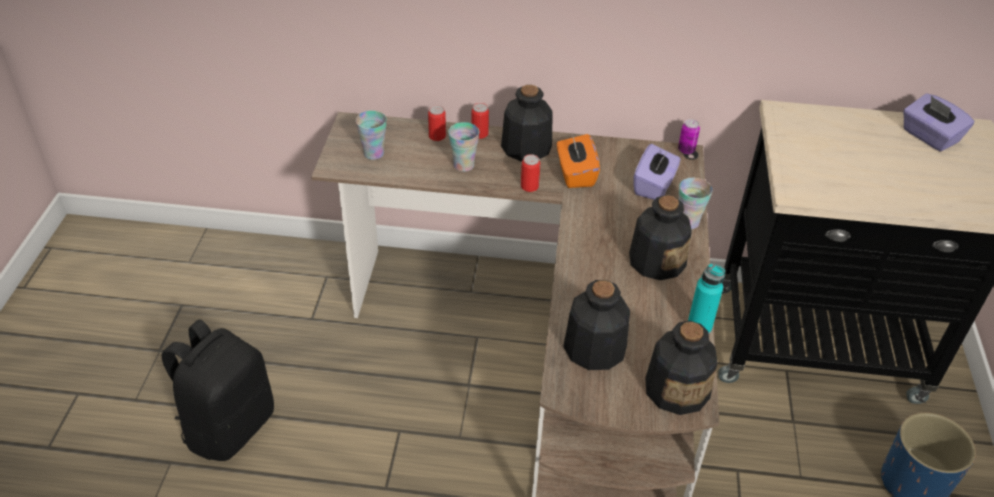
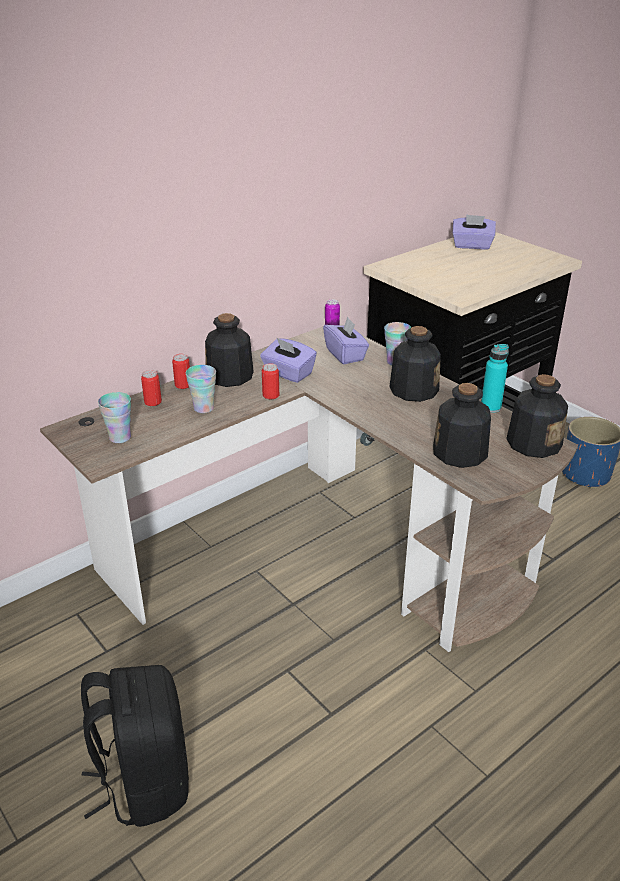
camera: 45 degrees left, 10 degrees down
orange tissue box [557,134,600,188] -> purple tissue box [260,337,317,383]

